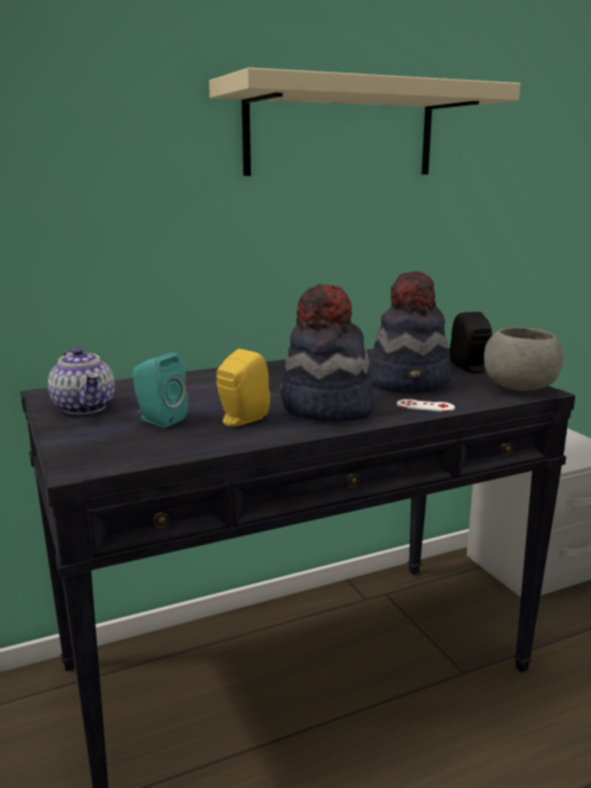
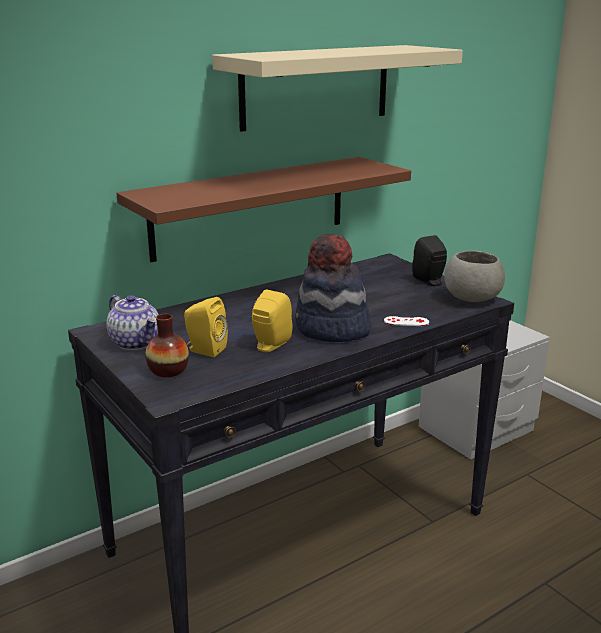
camera: 10 degrees left, 5 degrees up
turquoise speaker [133,352,188,428] -> yellow speaker [184,297,228,357]
hat [370,271,451,393] -> none
none -> brown shelf [117,157,411,262]
none -> vase [145,314,189,377]

